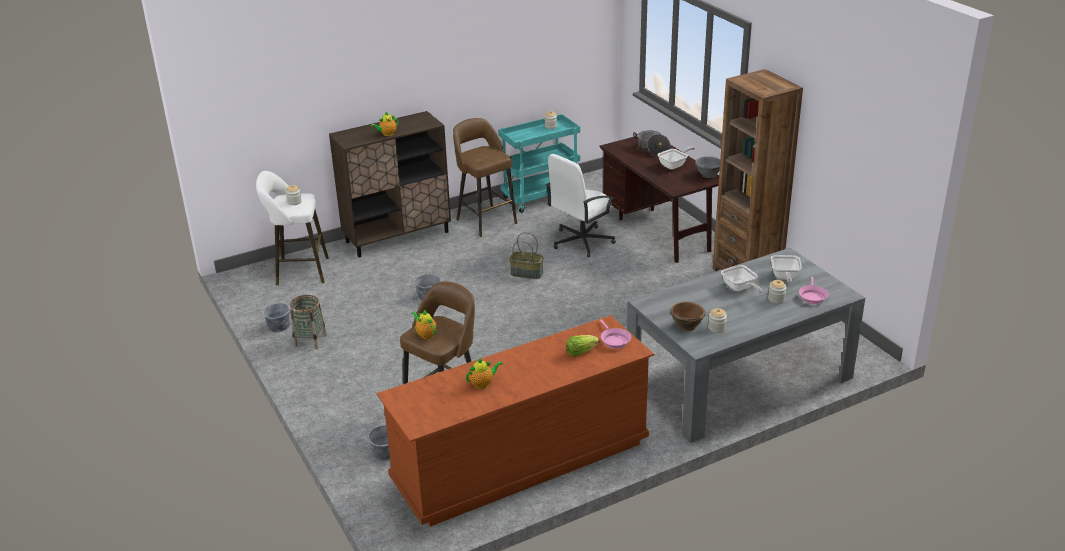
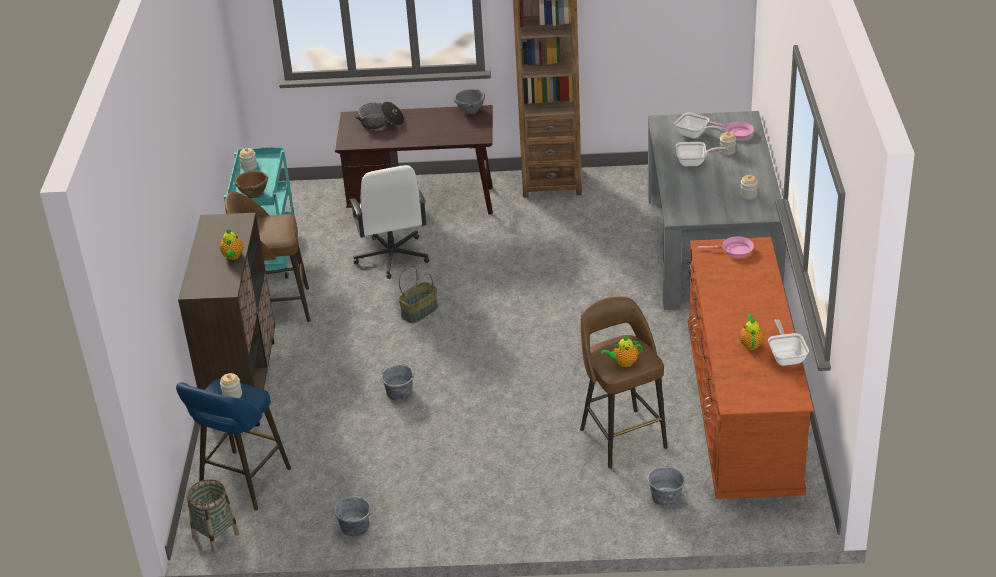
camera: 60 degrees left, 5 degrees up
white stool [256,171,329,286] -> blue stool [176,379,291,511]
basket [290,295,327,349] -> basket moved to [187,479,239,553]
lettuce [566,335,599,357] -> none
frying pan [657,147,695,170] -> frying pan moved to [768,319,809,366]
brown bowl [670,301,706,331] -> brown bowl moved to [235,171,268,198]

